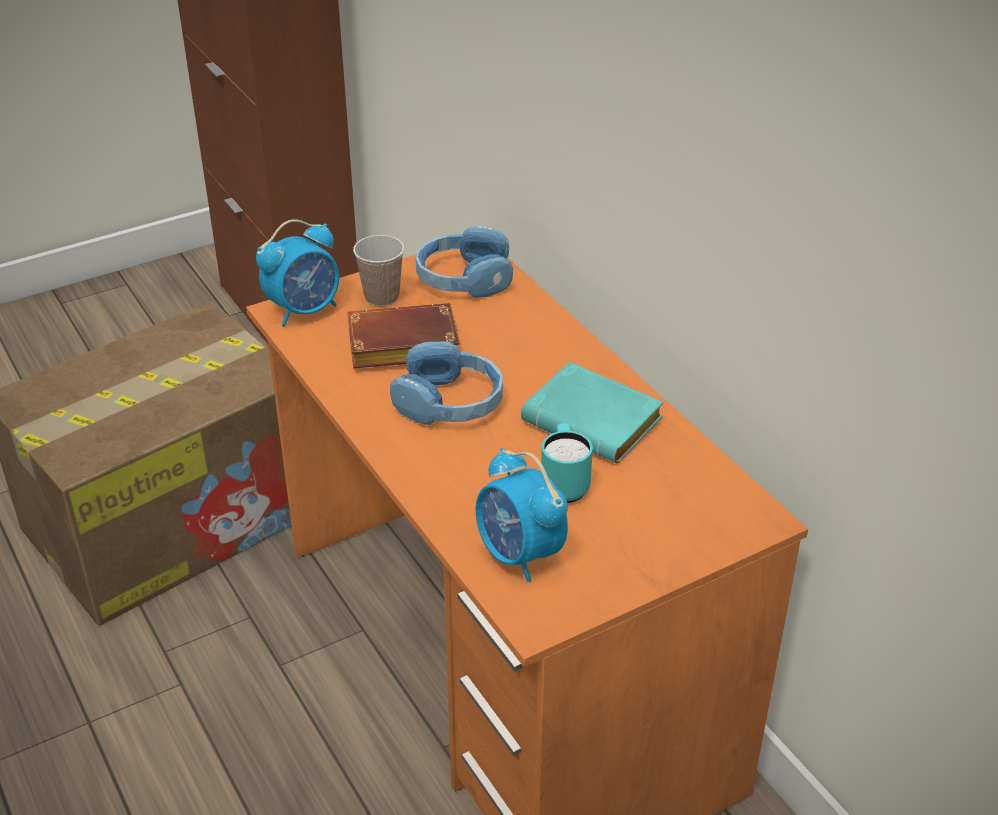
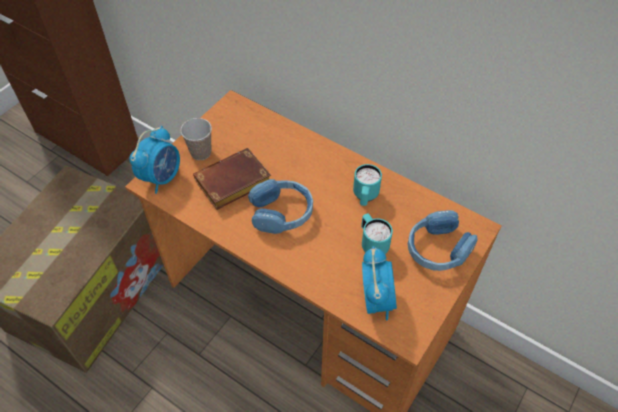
camera: 25 degrees left, 15 degrees up
blue headphones [415,226,513,298] -> blue headphones moved to [408,210,478,271]
alarm clock [476,448,568,582] -> alarm clock turned 120 degrees counterclockwise [362,246,397,320]
turquoise book [521,362,664,463] -> turquoise mug [353,164,382,206]

